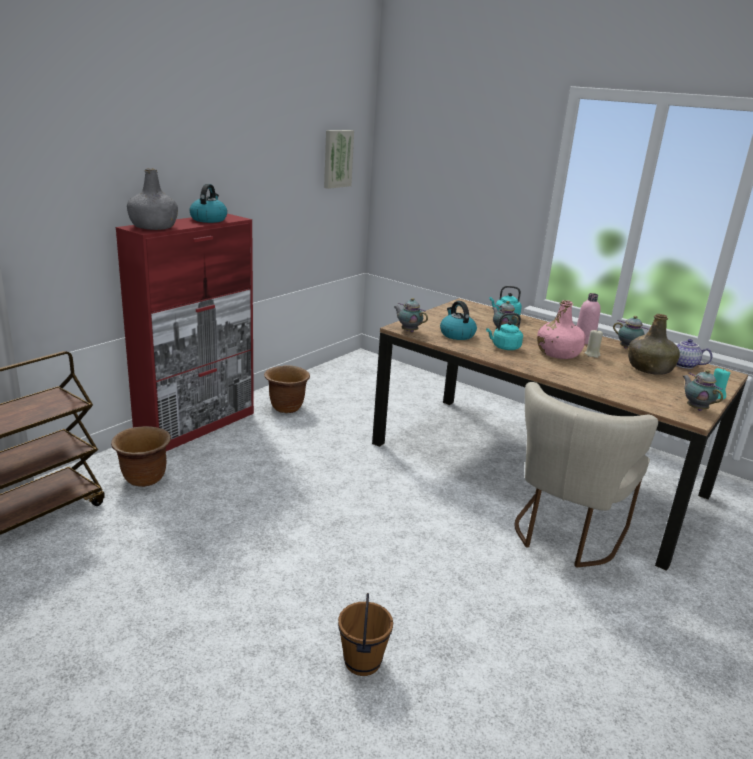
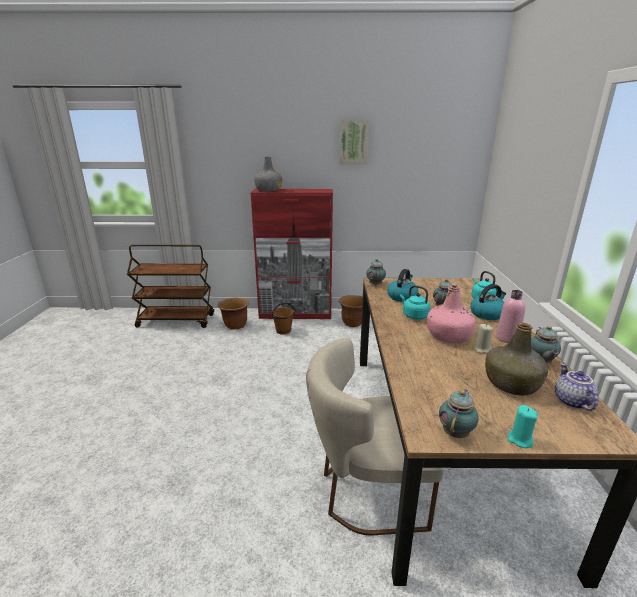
camera: 55 degrees right, 0 degrees up
kettle [190,184,227,223] -> kettle moved to [470,284,506,320]
picture [324,130,354,189] -> picture moved to [339,120,369,165]
brown bucket [338,593,393,676] -> brown bucket moved to [271,303,295,335]

